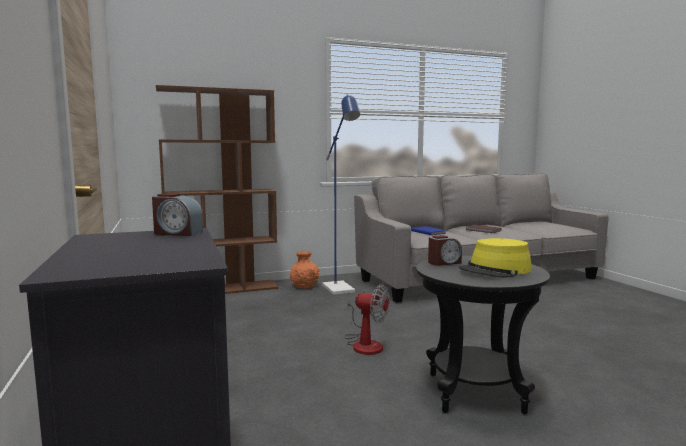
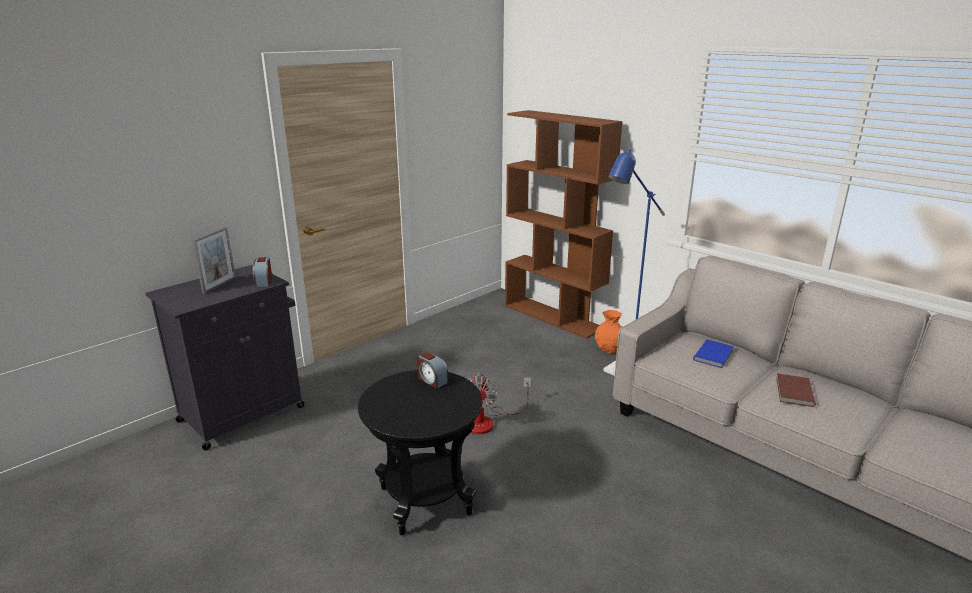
camera: 65 degrees right, 15 degrees up
yellow hat [459,238,532,278] -> none
none -> picture frame [192,227,236,294]

